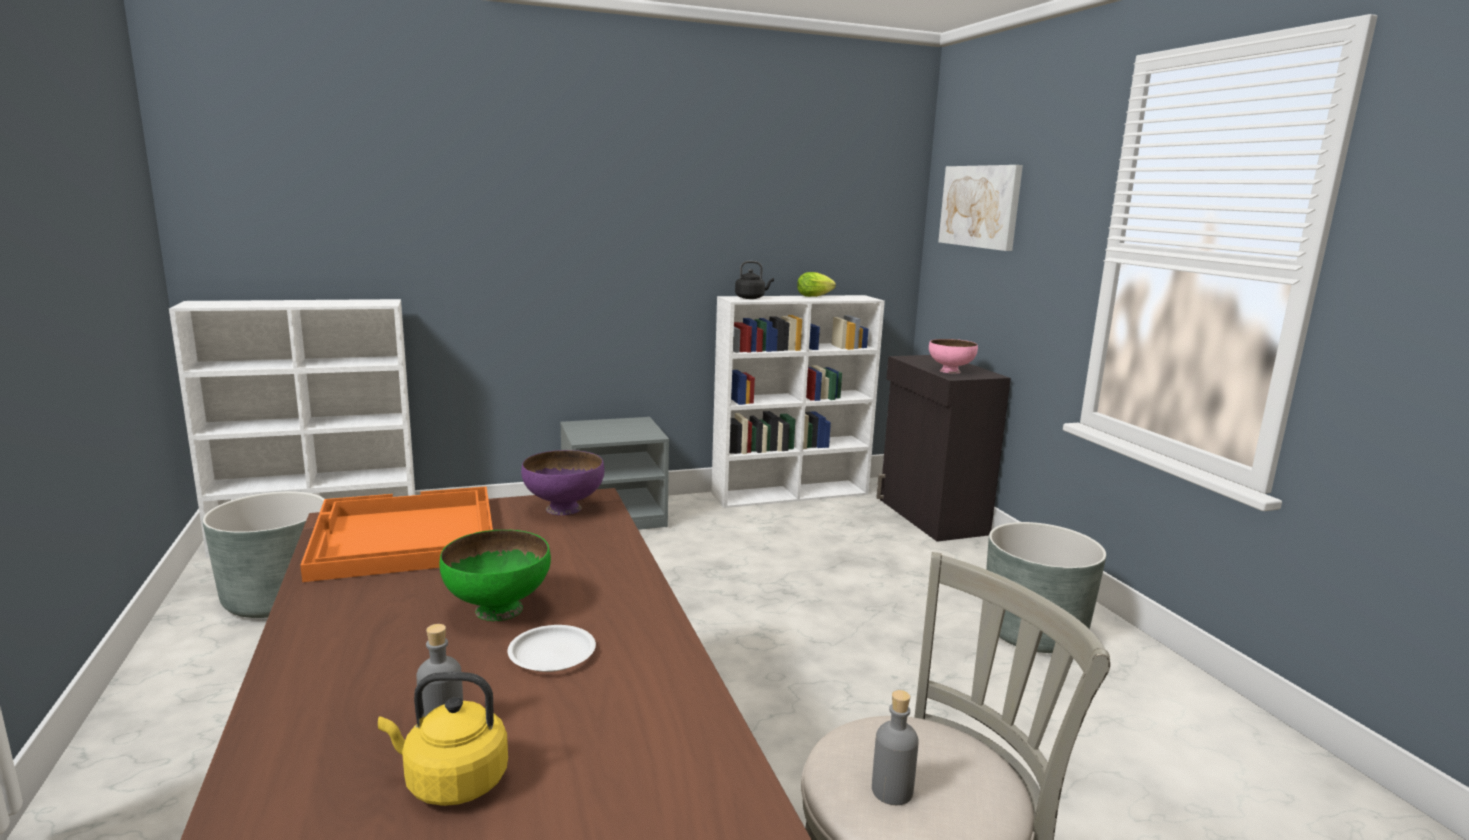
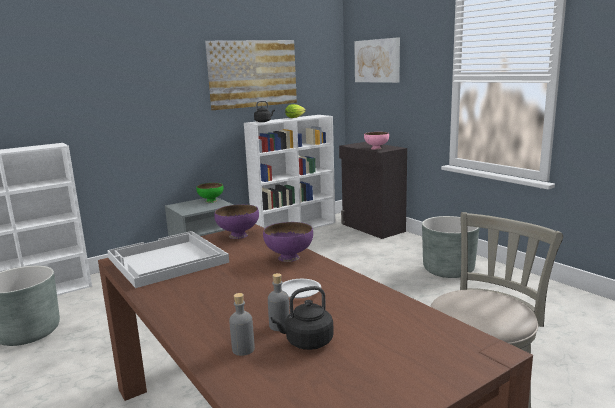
camera: 15 degrees left, 0 degrees up
orange tray [300,486,493,582] -> white tray [107,231,229,288]
yellow kettle [378,672,508,806] -> black kettle [271,286,334,350]
green bowl [439,530,551,621] -> green bowl moved to [196,183,224,203]
grey bottle [872,690,919,805] -> grey bottle moved to [229,293,255,356]
none -> picture [205,40,297,110]
none -> purple bowl [263,222,313,262]

